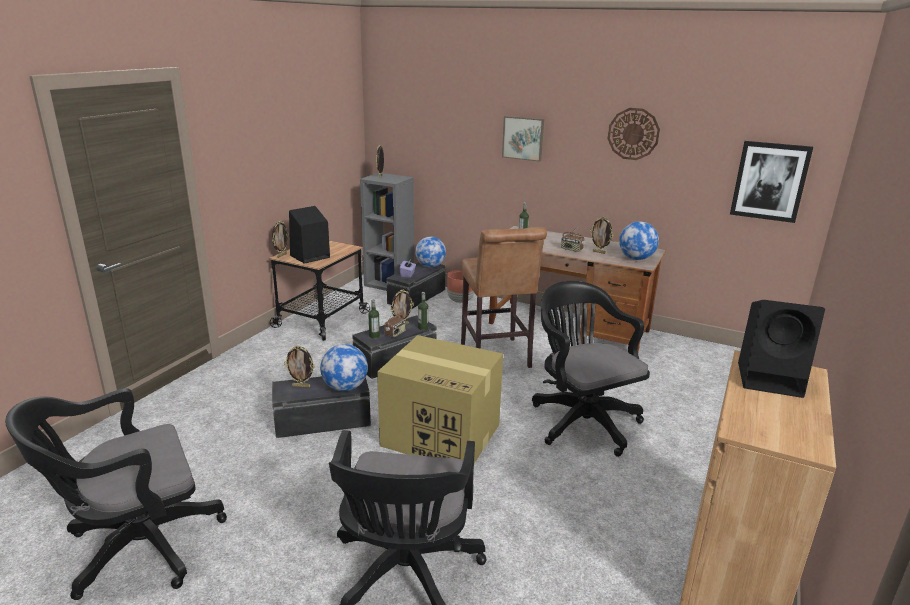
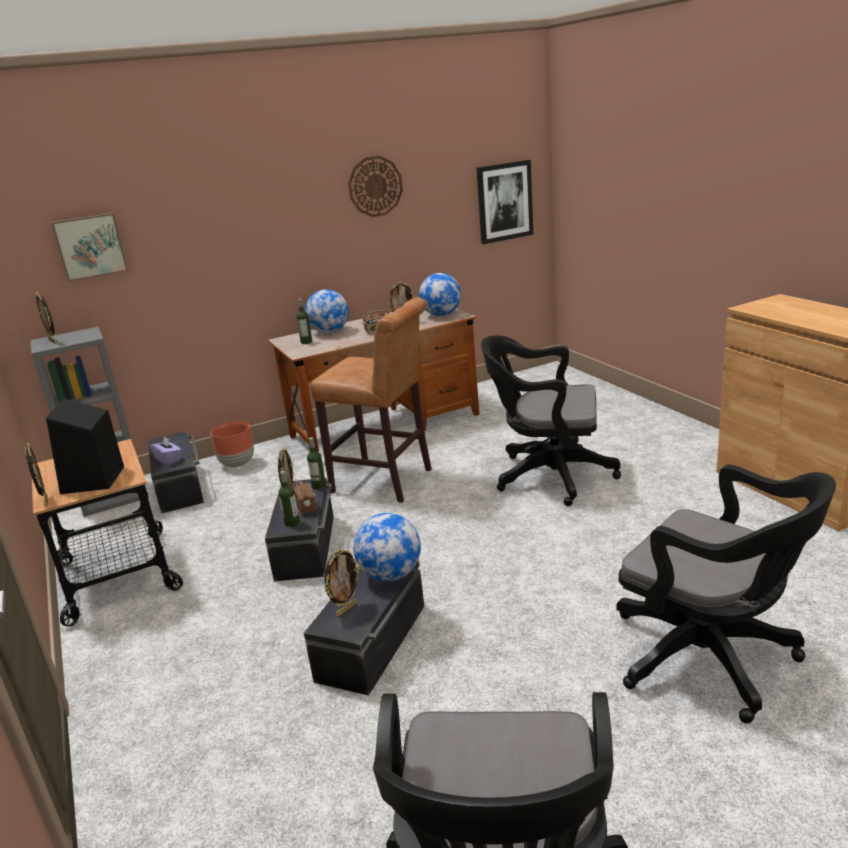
camera: 50 degrees left, 0 degrees up
cardboard box [377,335,503,463] -> none
globe [415,236,446,268] -> globe moved to [305,289,349,333]
picture [502,116,544,162] -> picture moved to [51,213,128,281]
black speaker [738,300,825,398] -> none

